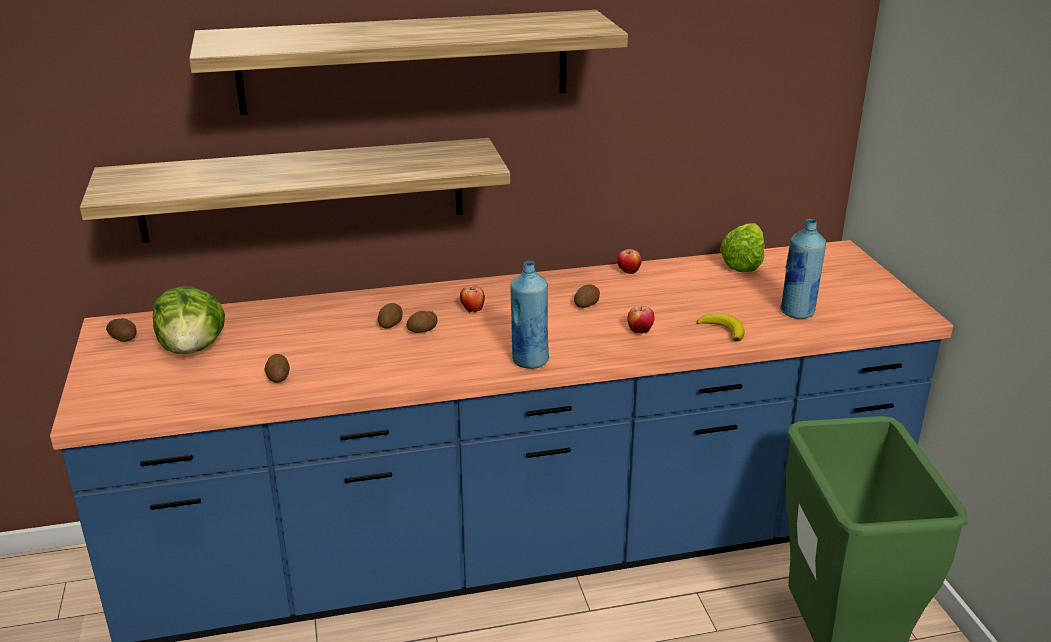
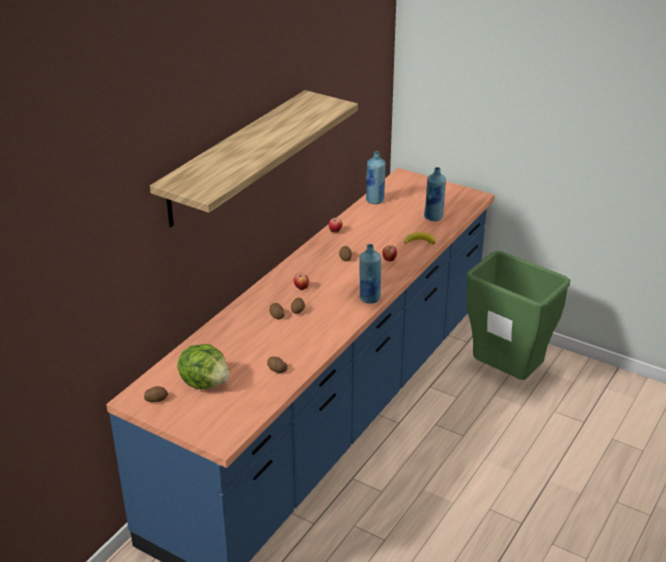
camera: 45 degrees left, 5 degrees up
shelf [80,138,510,243] -> none
lettuce [720,223,765,272] -> blue bottle [366,151,386,204]

